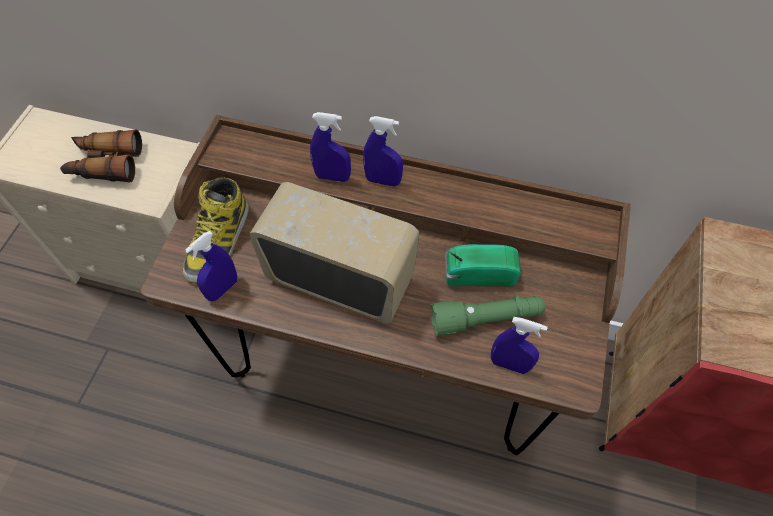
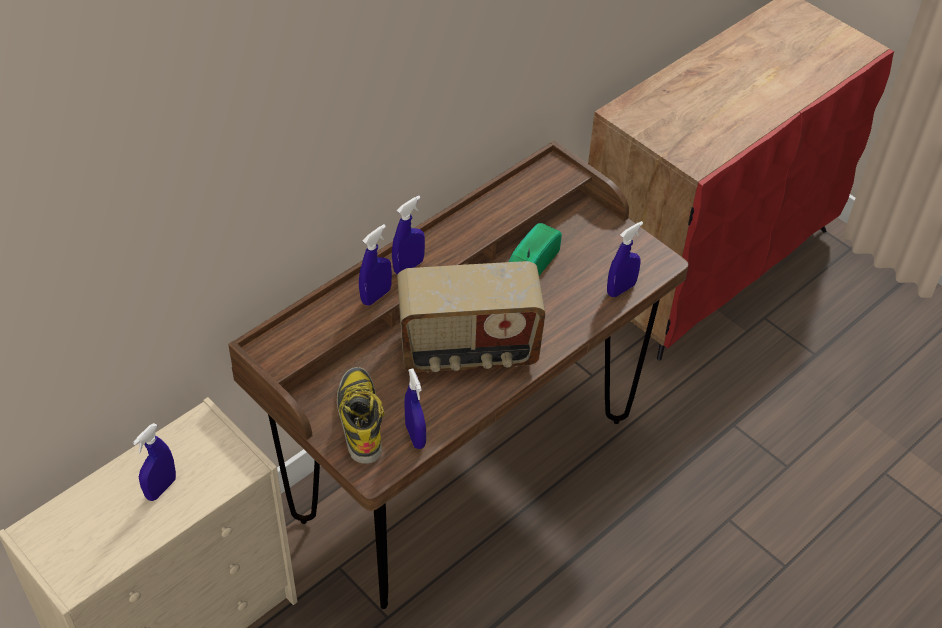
camera: 60 degrees left, 10 degrees down
binoculars [60,129,142,183] -> blue spray bottle [133,423,176,501]
boot [183,177,249,283] -> boot turned 150 degrees counterclockwise [337,367,384,464]
radio [249,182,419,324] -> radio turned 150 degrees counterclockwise [397,261,546,372]
green flashlight [430,295,545,336] -> none

